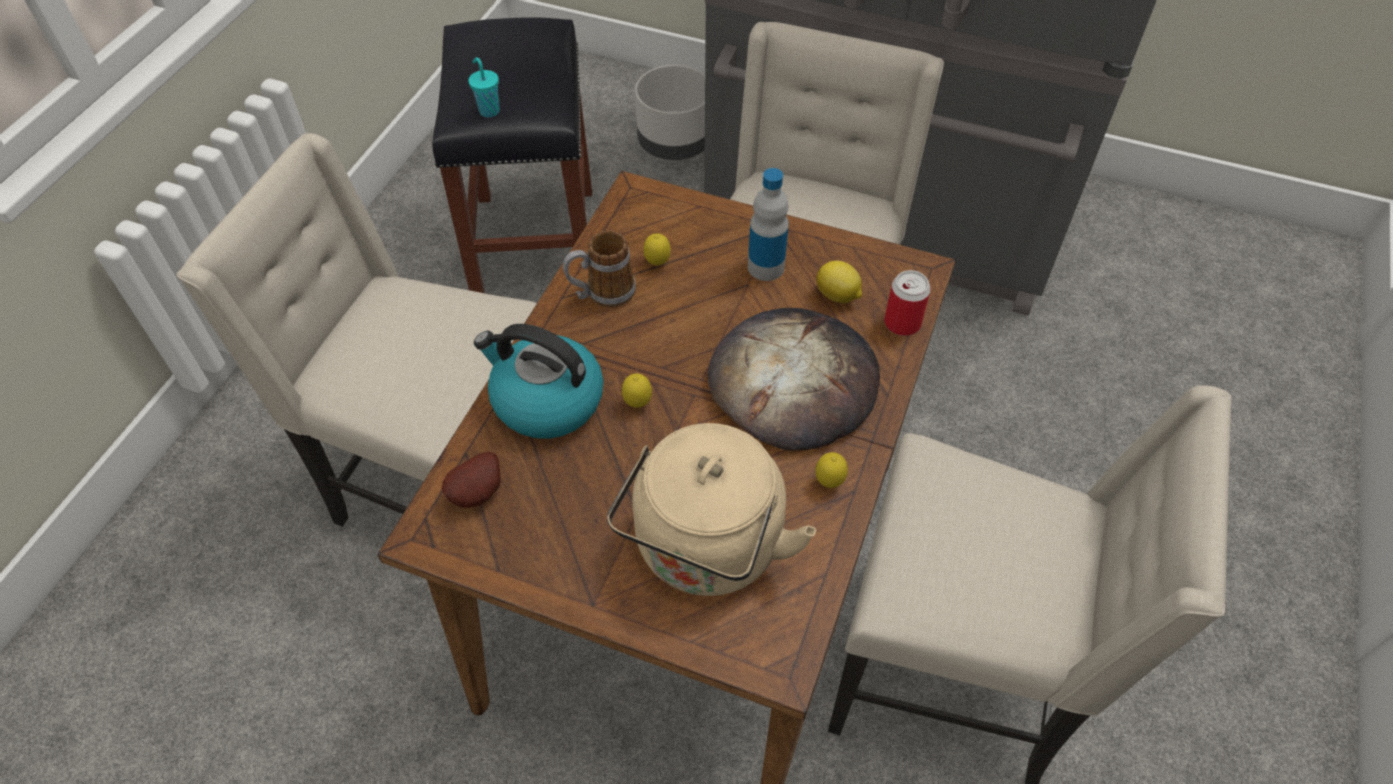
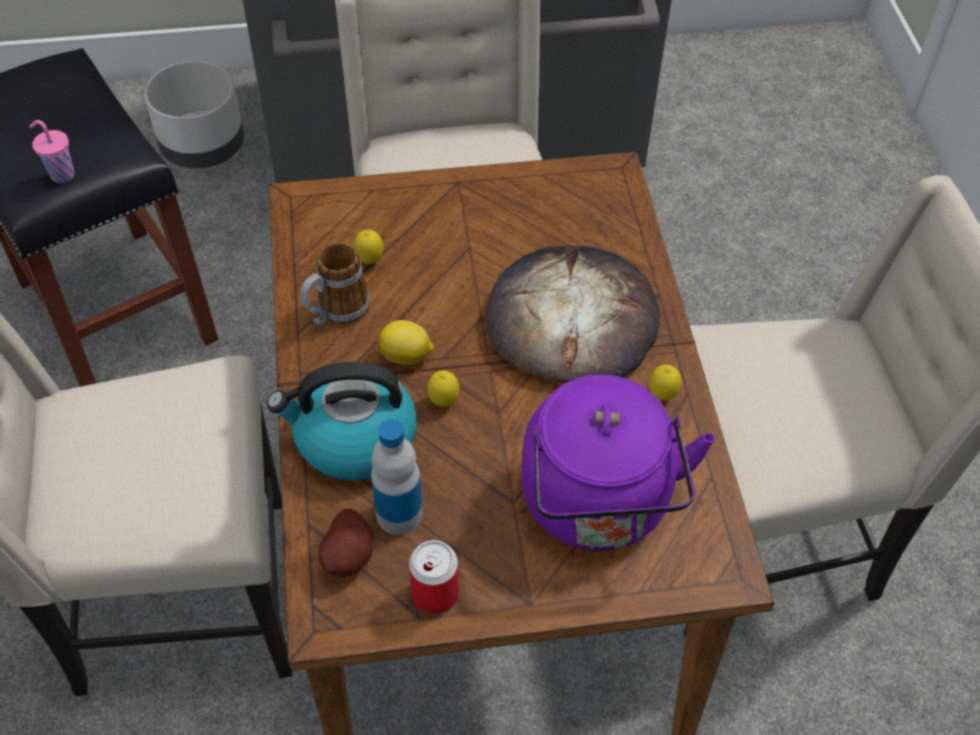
camera: 30 degrees left, 0 degrees up
turquoise cup [468,57,500,117] -> pink cup [29,120,75,183]
beige kettle [607,423,816,596] -> purple kettle [521,375,715,551]
bottle [748,168,789,281] -> bottle moved to [371,419,422,535]
lemon [816,260,862,303] -> lemon moved to [378,320,434,365]
can [884,270,931,336] -> can moved to [409,540,458,614]

